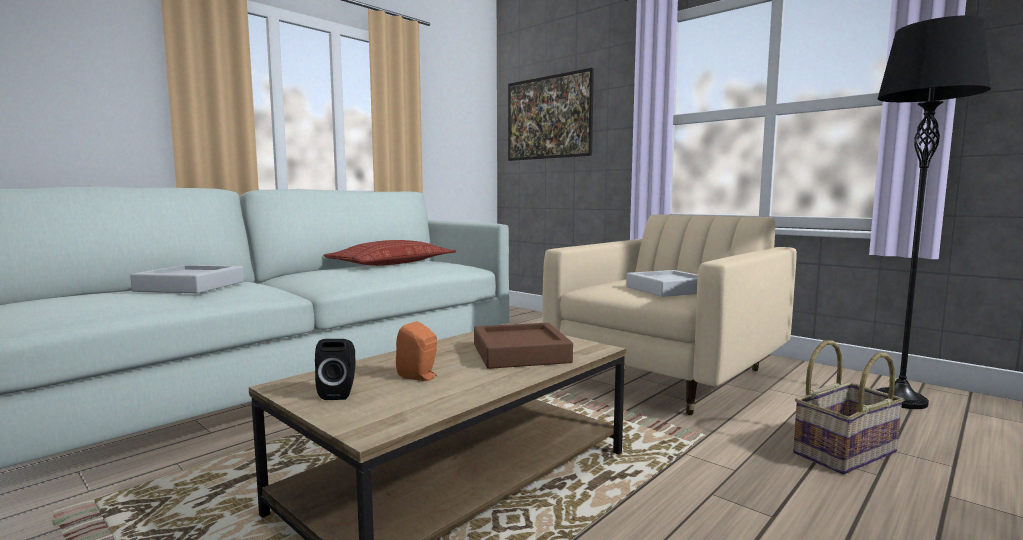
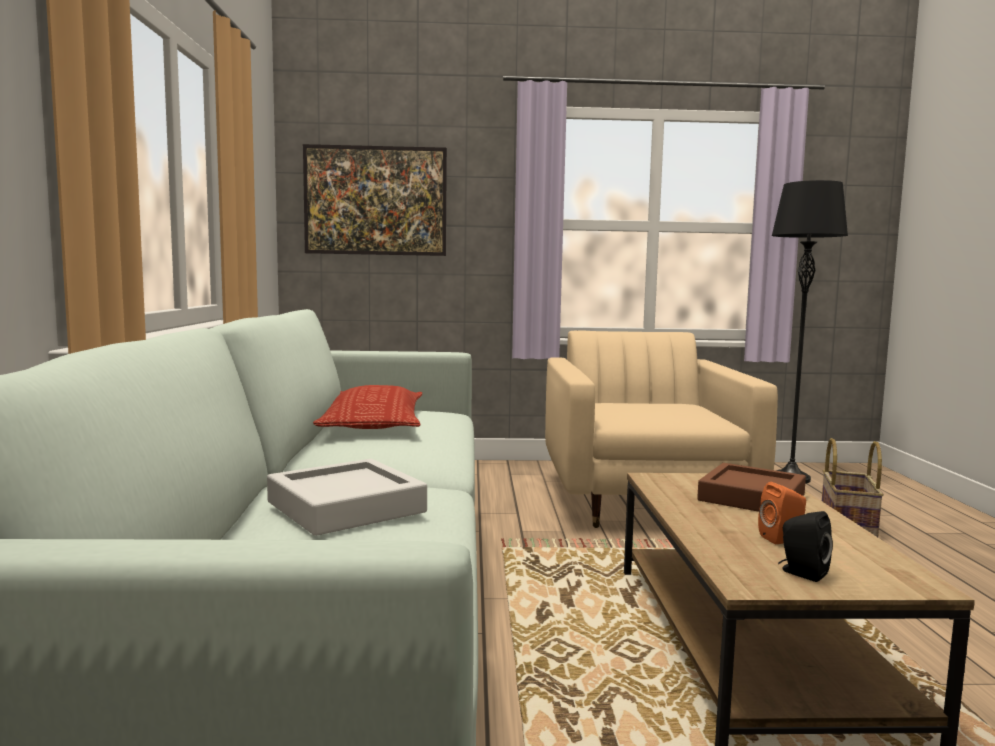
camera: 45 degrees left, 0 degrees up
grey tray [626,270,698,297] -> none

